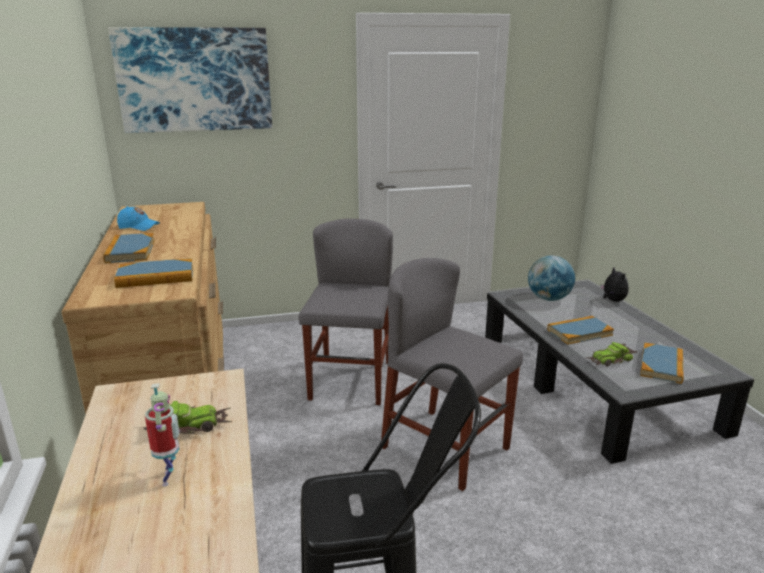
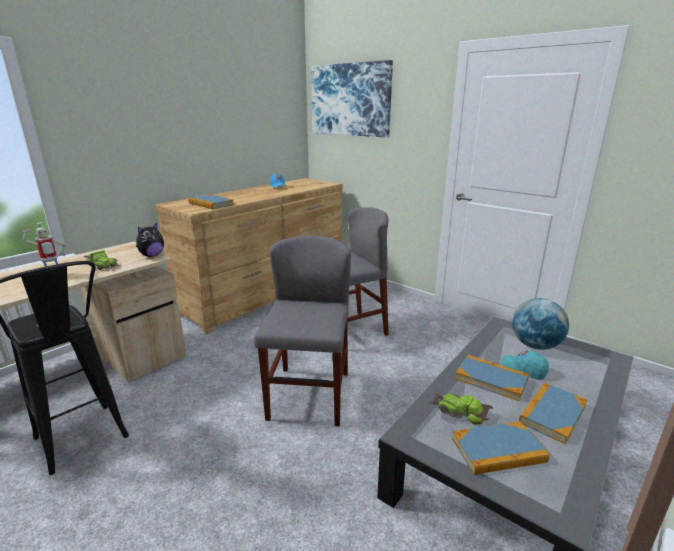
camera: 55 degrees right, 0 degrees up
book [103,233,155,263] -> book moved to [519,383,587,444]
plush toy [600,267,629,302] -> plush toy moved to [136,223,164,257]
none -> turquoise cap [502,350,549,380]

